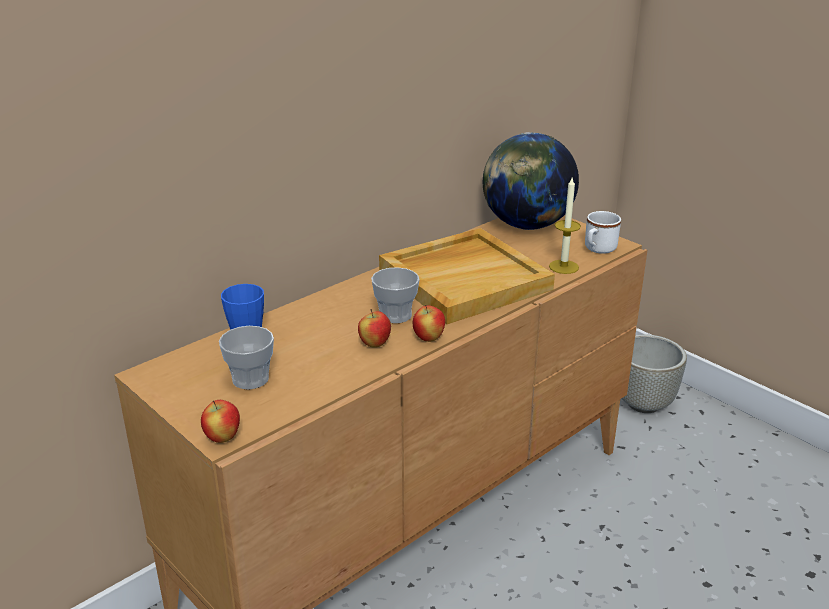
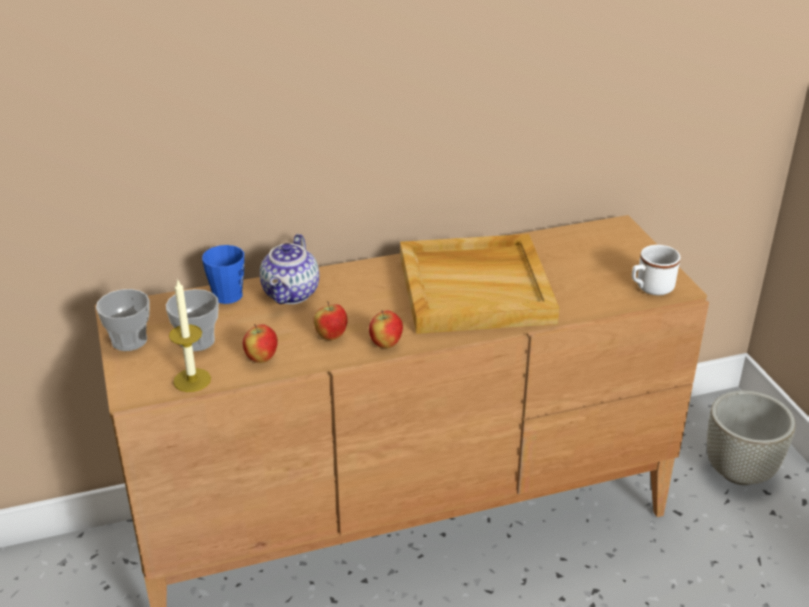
camera: 25 degrees right, 5 degrees up
apple [201,400,240,443] -> apple moved to [243,324,278,363]
cup [371,267,420,323] -> cup moved to [96,289,150,351]
globe [483,133,579,230] -> none
candle [549,176,581,274] -> candle moved to [169,280,211,392]
none -> teapot [260,234,319,304]

